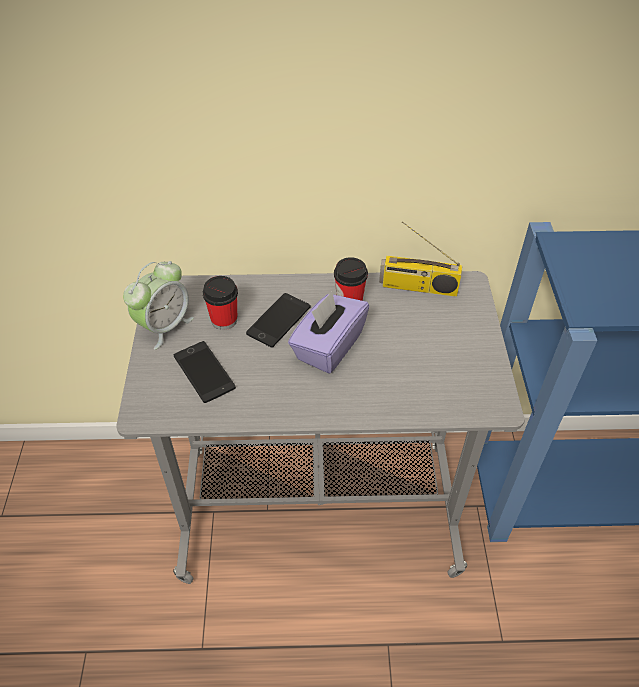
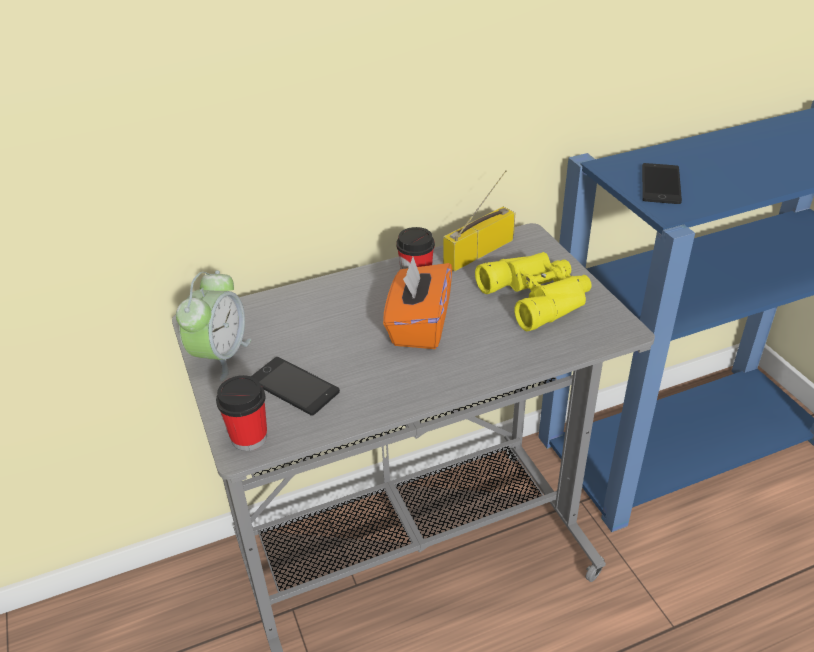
camera: 20 degrees left, 10 degrees down
cup [203,276,238,330] -> cup moved to [216,375,267,451]
phone [246,293,310,348] -> phone moved to [642,163,682,204]
purple tissue box [288,291,369,374] -> orange tissue box [383,257,452,349]
radio [379,221,462,297] -> radio turned 150 degrees clockwise [443,170,515,271]
none -> yellow binoculars [475,252,592,331]

